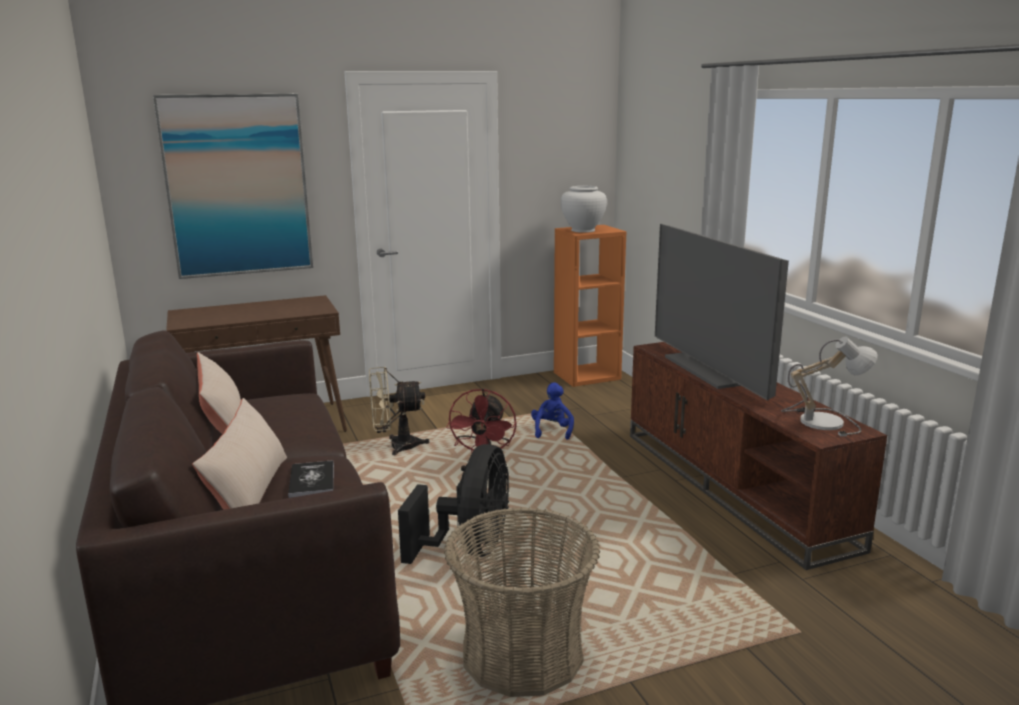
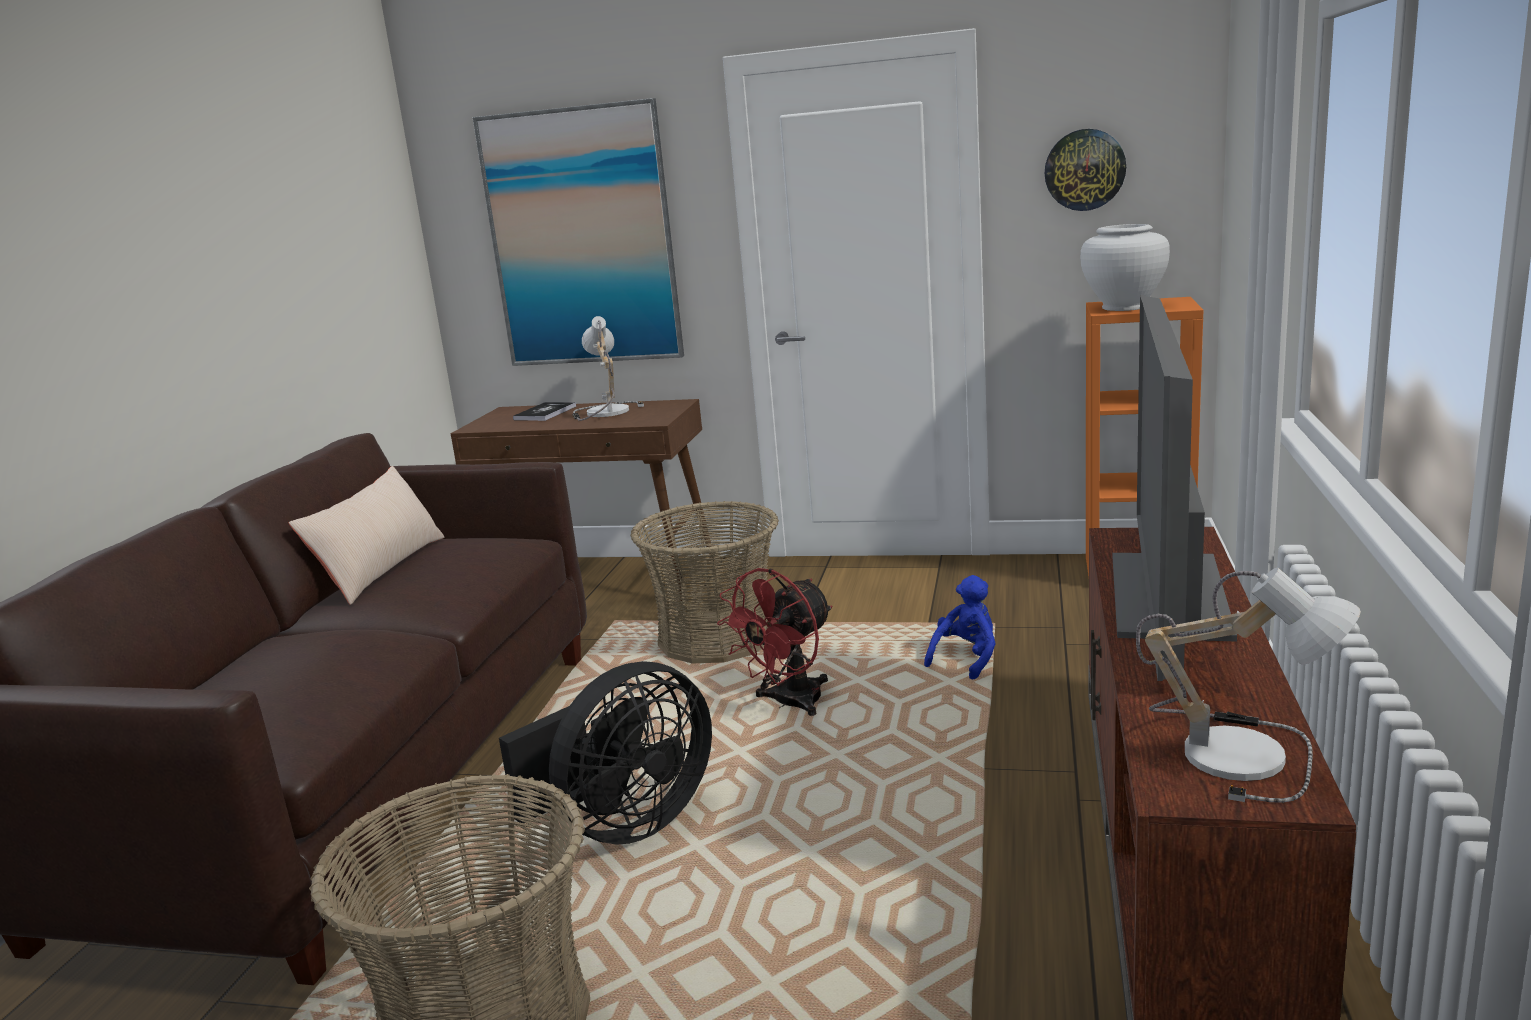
camera: 35 degrees right, 0 degrees up
beige pillow [192,398,287,510] -> none
book [288,460,334,498] -> book moved to [513,402,576,421]
beige fan [369,367,430,455] -> basket [630,501,779,663]
none -> table lamp [572,316,644,421]
none -> wall clock [1044,129,1126,211]

